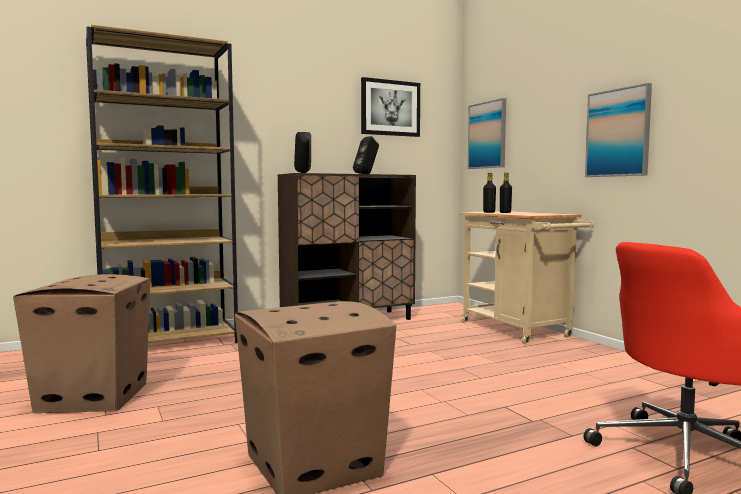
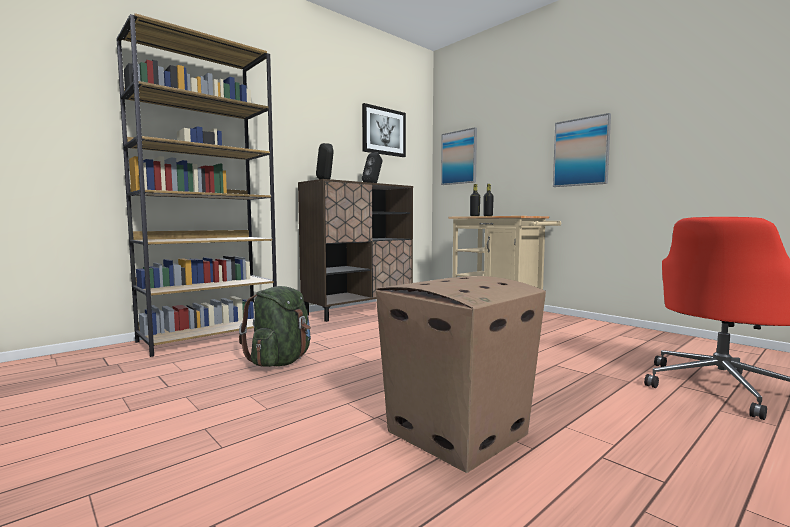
camera: 15 degrees left, 0 degrees up
cardboard box [13,274,150,413] -> none
none -> green backpack [239,286,311,367]

